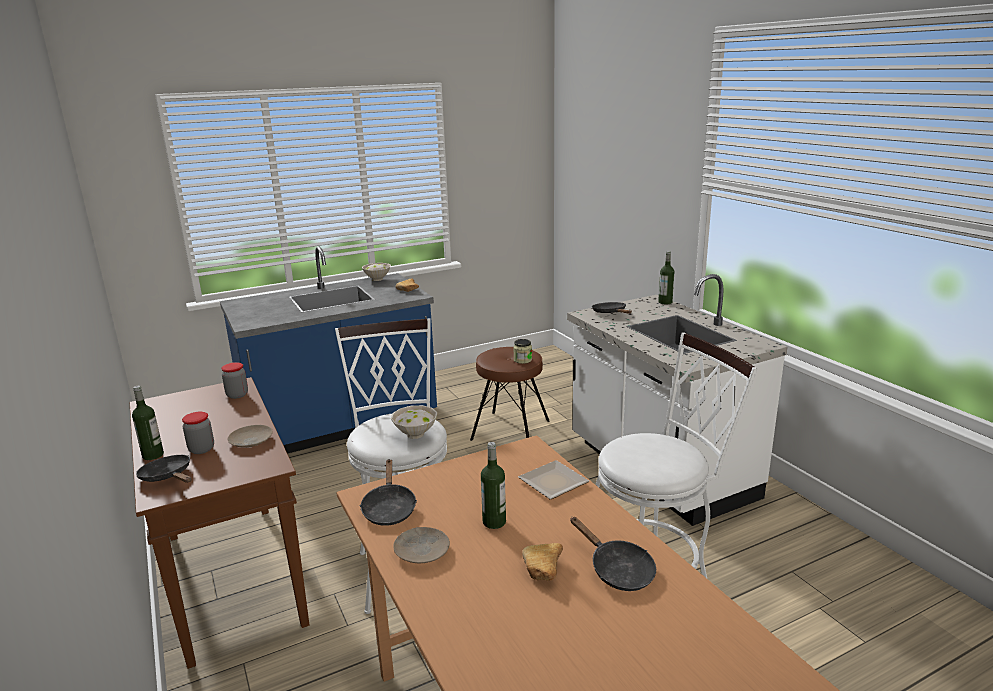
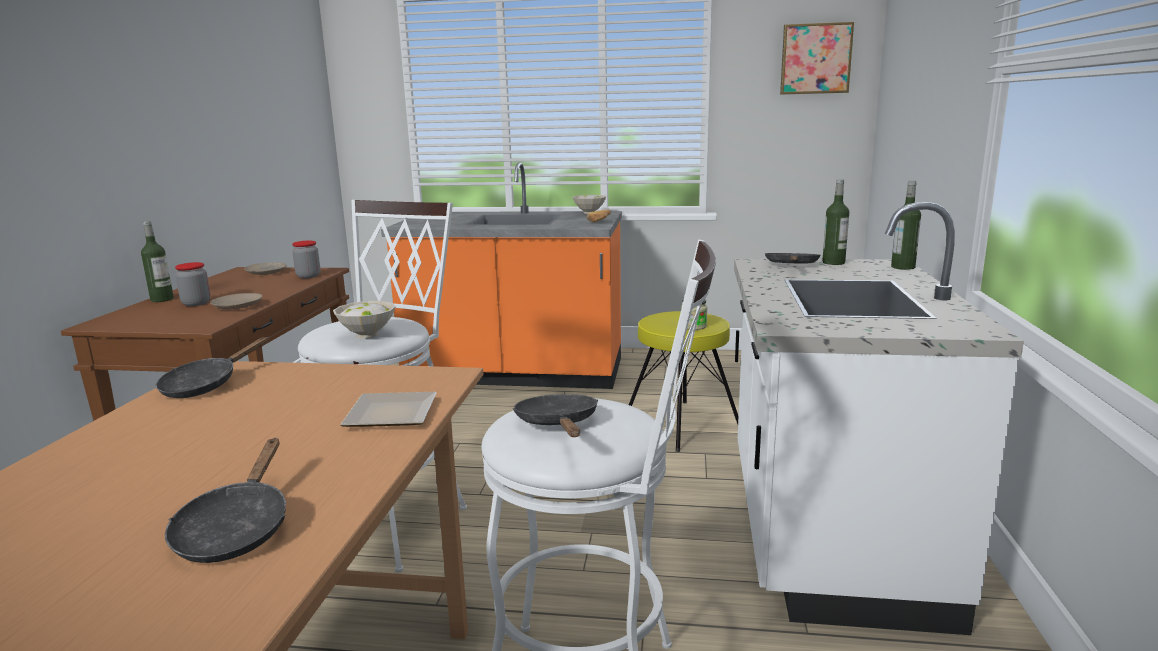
camera: 35 degrees right, 5 degrees down
black frying pan [136,455,191,483] -> black frying pan moved to [513,394,598,437]
blue counter [220,247,437,454] -> orange counter [381,162,622,389]
beige plate [393,527,450,563] -> beige plate moved to [244,262,287,275]
brown stool [470,347,550,441] -> yellow stool [629,311,738,452]
bottle [481,442,506,529] -> bottle moved to [822,179,849,265]
bread [522,543,563,581] -> none
none -> picture [780,22,854,95]

